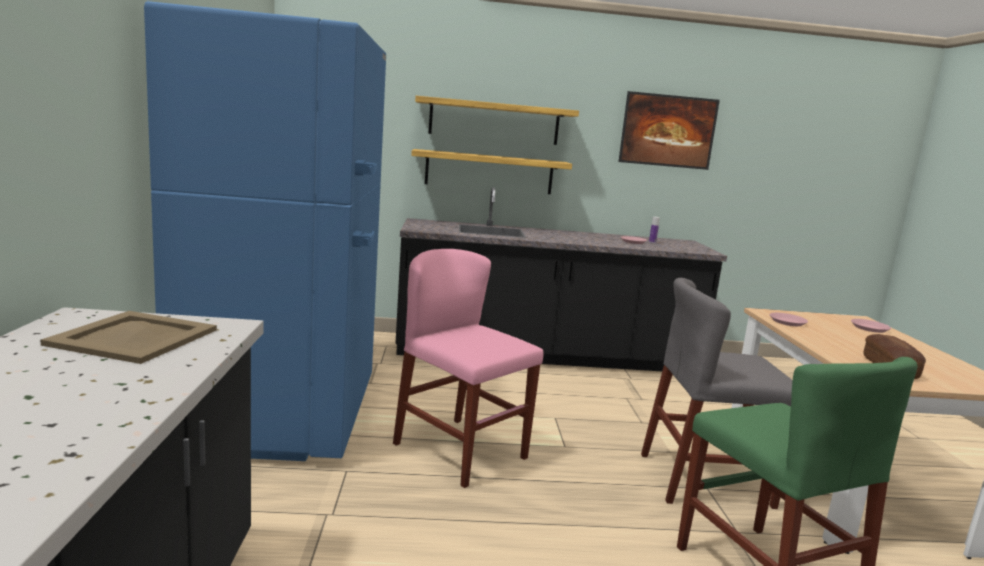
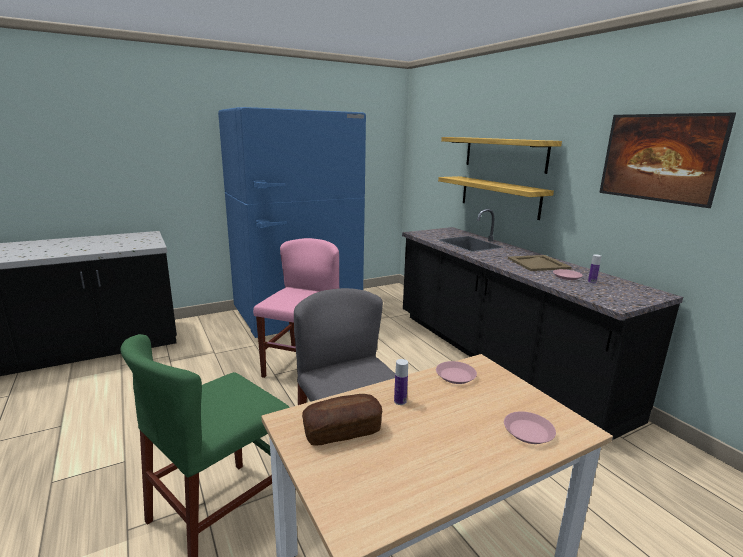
camera: 65 degrees right, 5 degrees up
beige tray [40,311,217,364] -> beige tray moved to [508,255,571,271]
none -> bottle [394,359,408,405]

